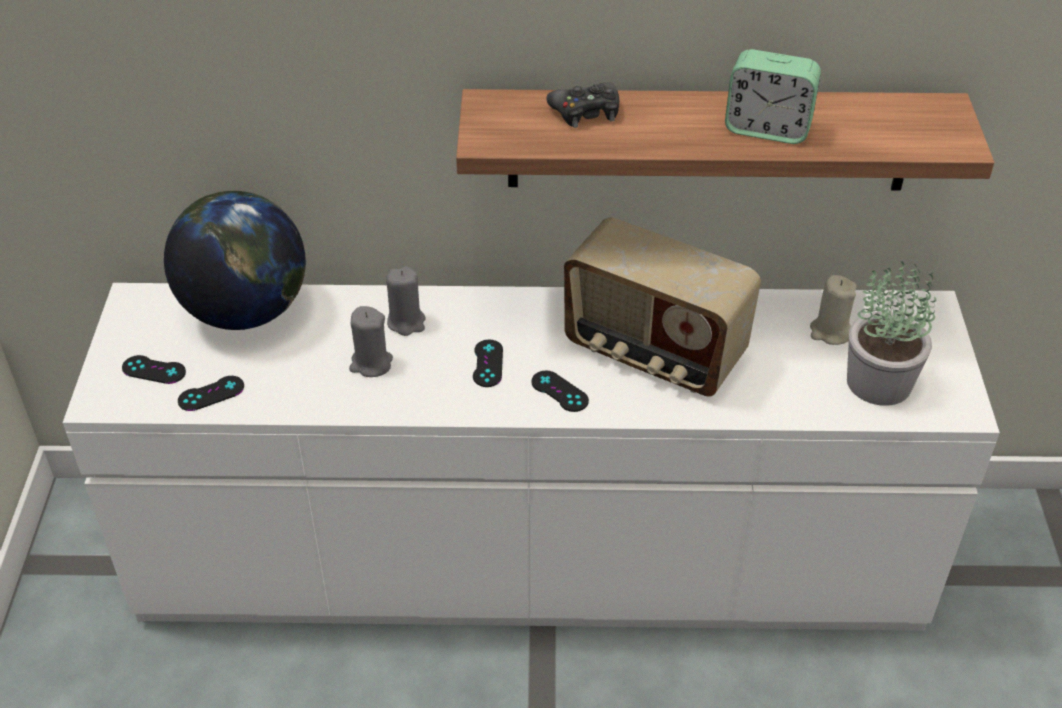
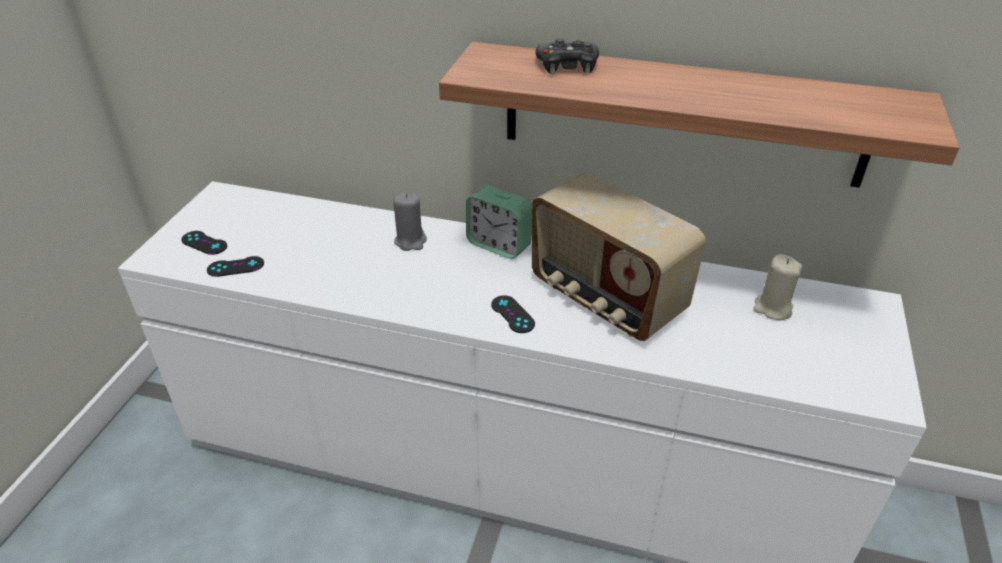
camera: 15 degrees right, 5 degrees down
globe [164,191,306,330] -> none
grey candle [349,306,393,377] -> none
black game controller [473,339,503,387] -> none
alarm clock [725,49,821,144] -> alarm clock moved to [466,186,532,259]
potted plant [847,261,936,406] -> none

